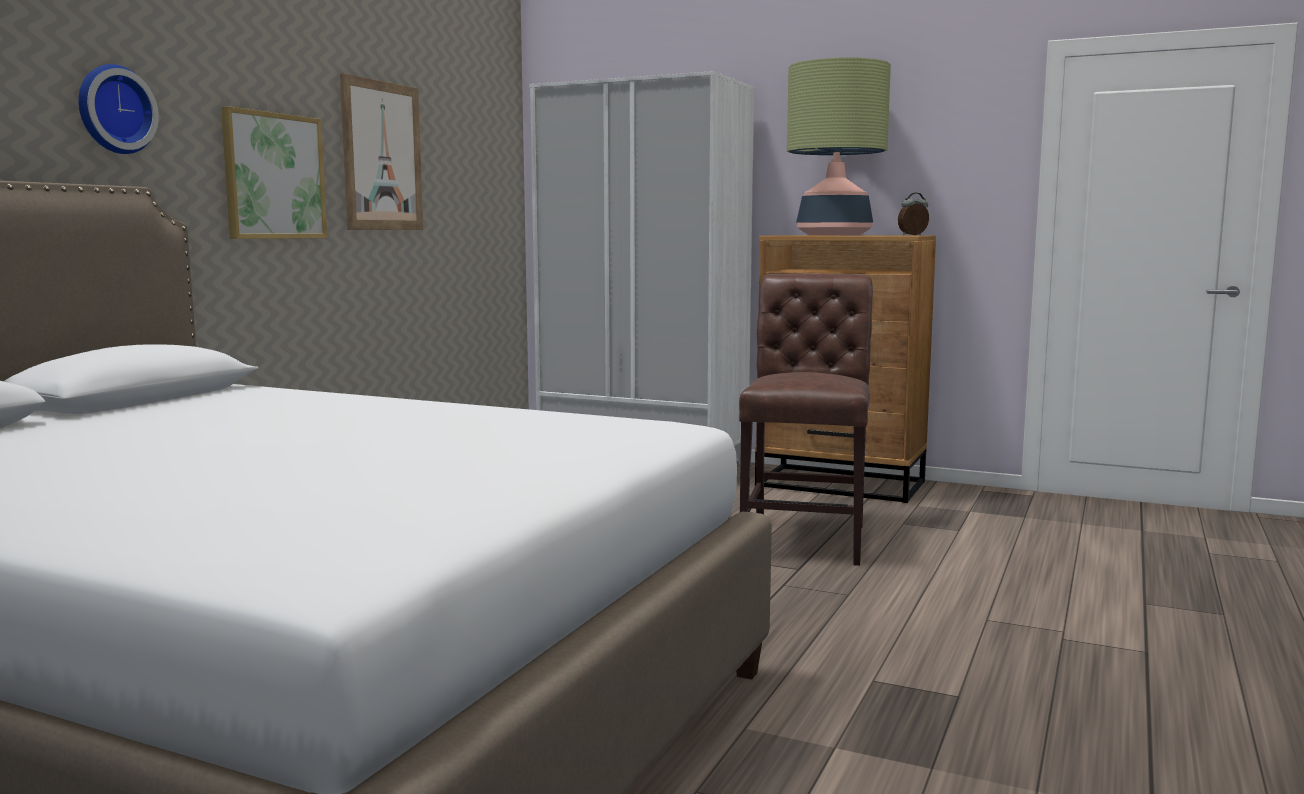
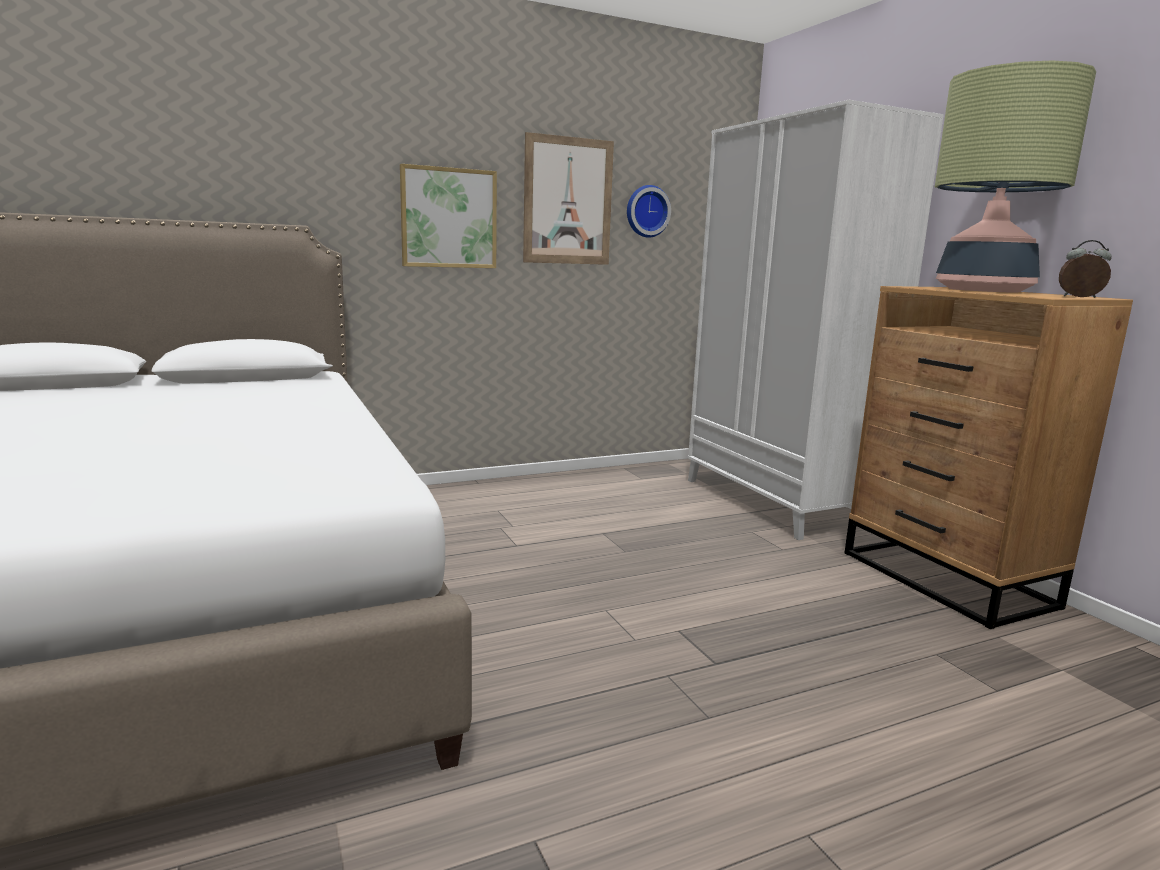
camera: 40 degrees right, 5 degrees up
wall clock [78,64,159,154] -> wall clock moved to [627,185,671,238]
brown chair [739,273,873,566] -> none

